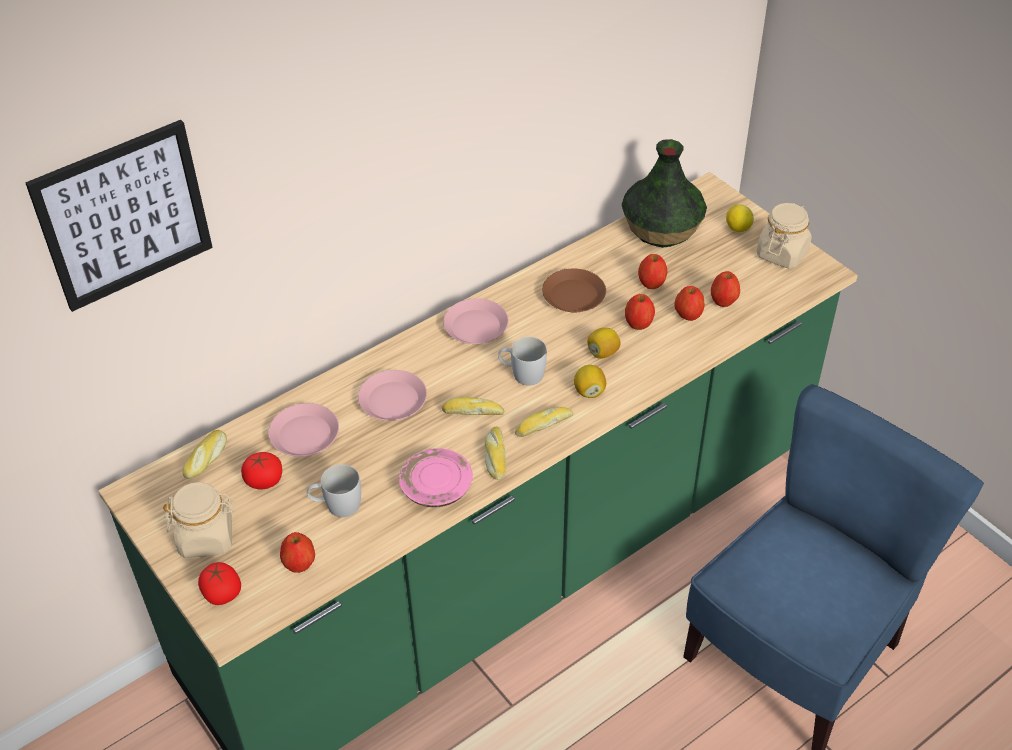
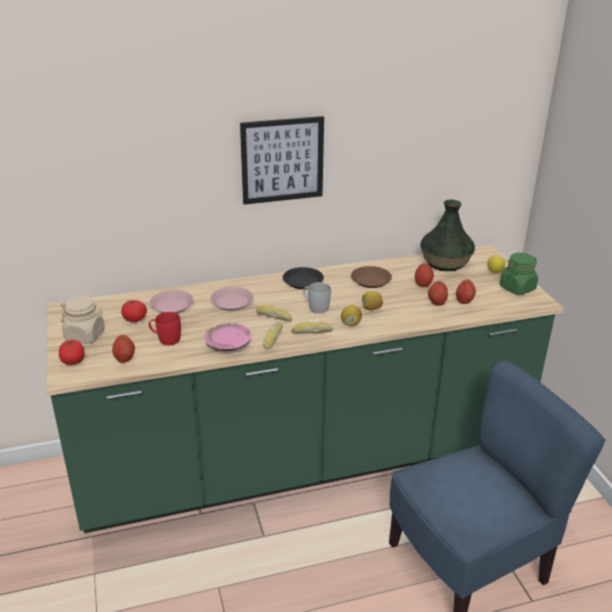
camera: 20 degrees right, 15 degrees down
picture [25,120,213,312] -> picture moved to [240,116,324,205]
bread [182,430,227,479] -> none
white mug [307,464,361,517] -> red mug [149,312,181,345]
pink plate [443,298,509,344] -> black plate [283,267,324,289]
apple [625,294,655,330] -> none
beige jar [756,203,812,268] -> green jar [500,253,538,295]

